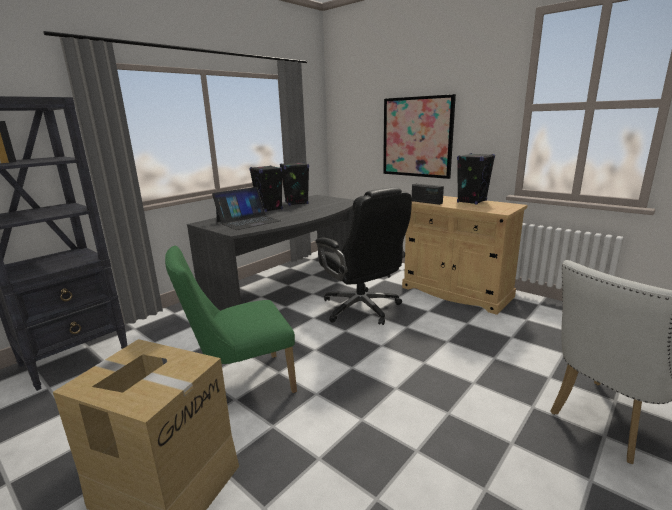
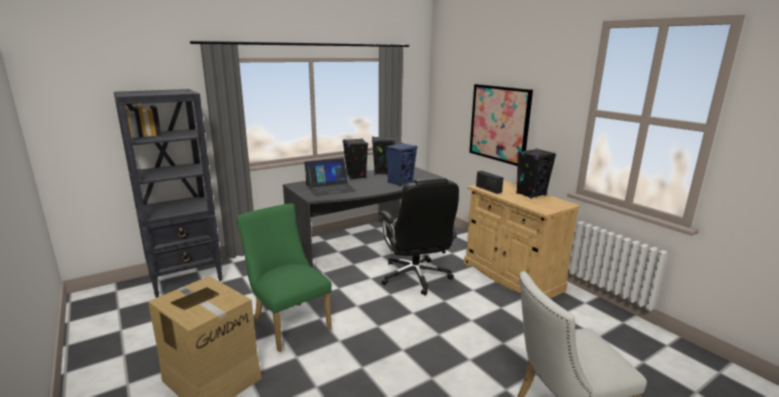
camera: 15 degrees right, 0 degrees up
green chair [165,246,297,393] -> green chair turned 60 degrees clockwise [237,204,332,352]
none -> blue speaker [385,143,417,186]

